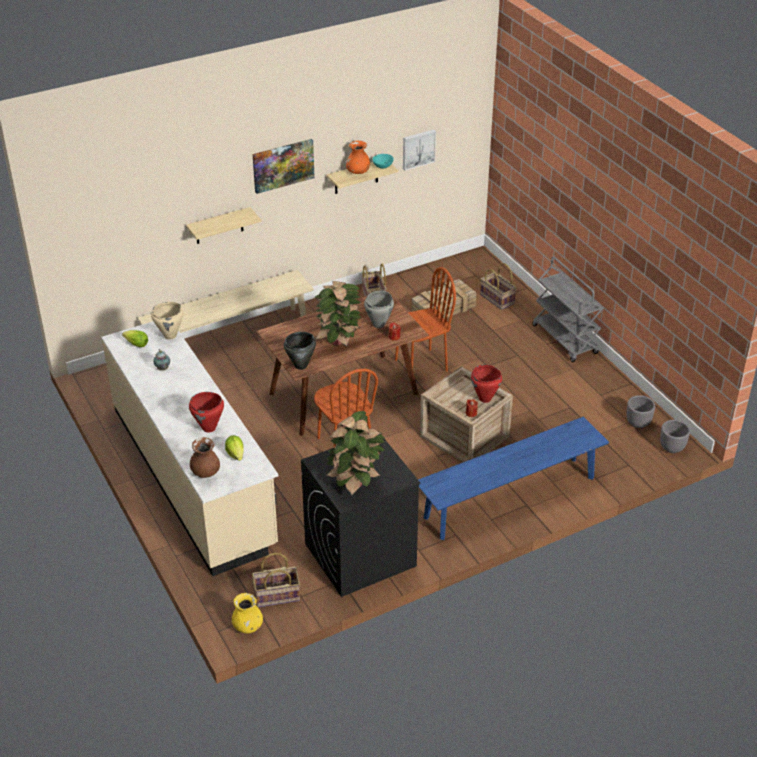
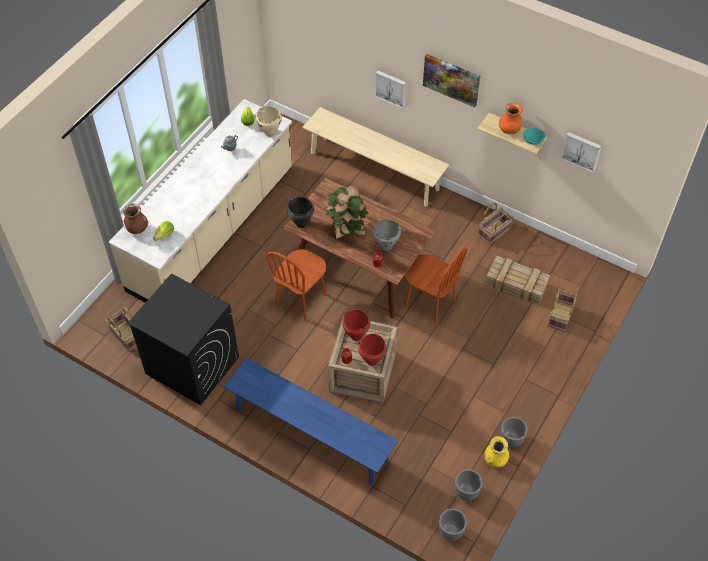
camera: 60 degrees right, 15 degrees up
shelf [186,207,261,244] -> picture [375,70,406,109]
red cooking pot [189,392,224,433] -> red cooking pot moved to [342,309,370,341]
yellow vase [232,593,263,633] -> yellow vase moved to [485,436,509,467]
potted plant [326,411,385,496] -> none
grey cart [532,257,604,362] -> none
none -> grey planter [500,417,528,447]

